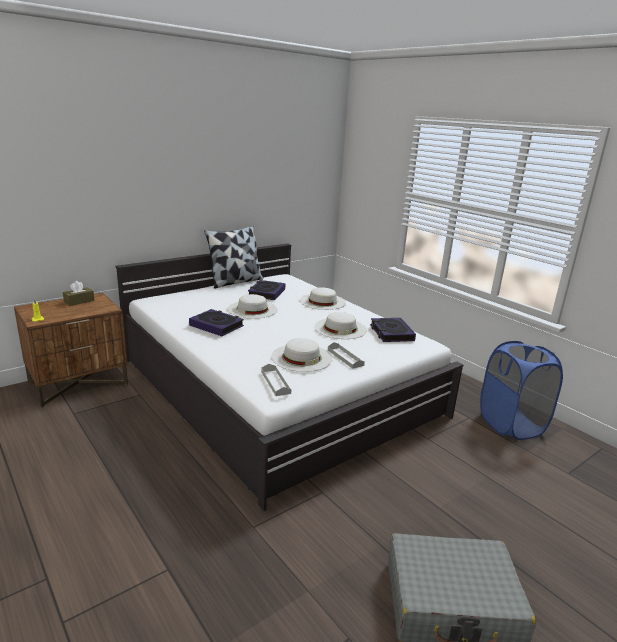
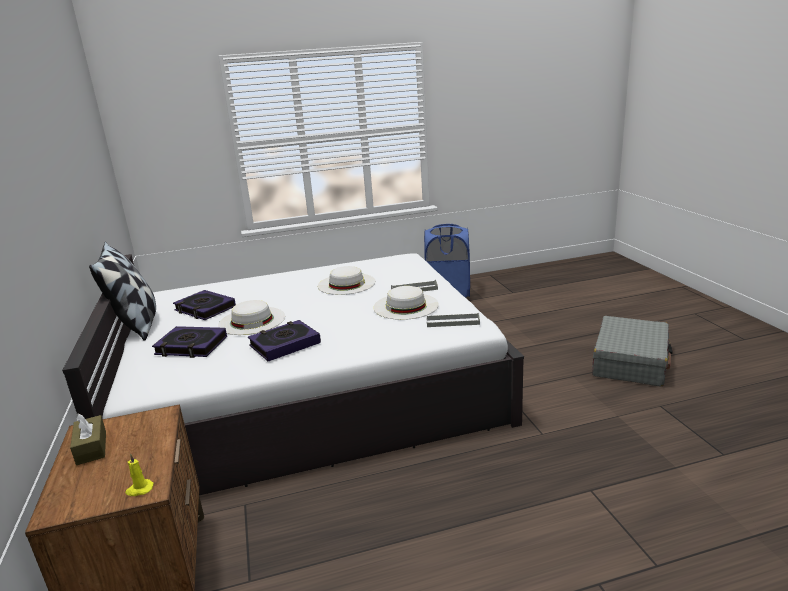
camera: 65 degrees left, 0 degrees up
white hat [300,288,346,310] -> none
book [370,318,416,342] -> book moved to [152,326,227,358]

